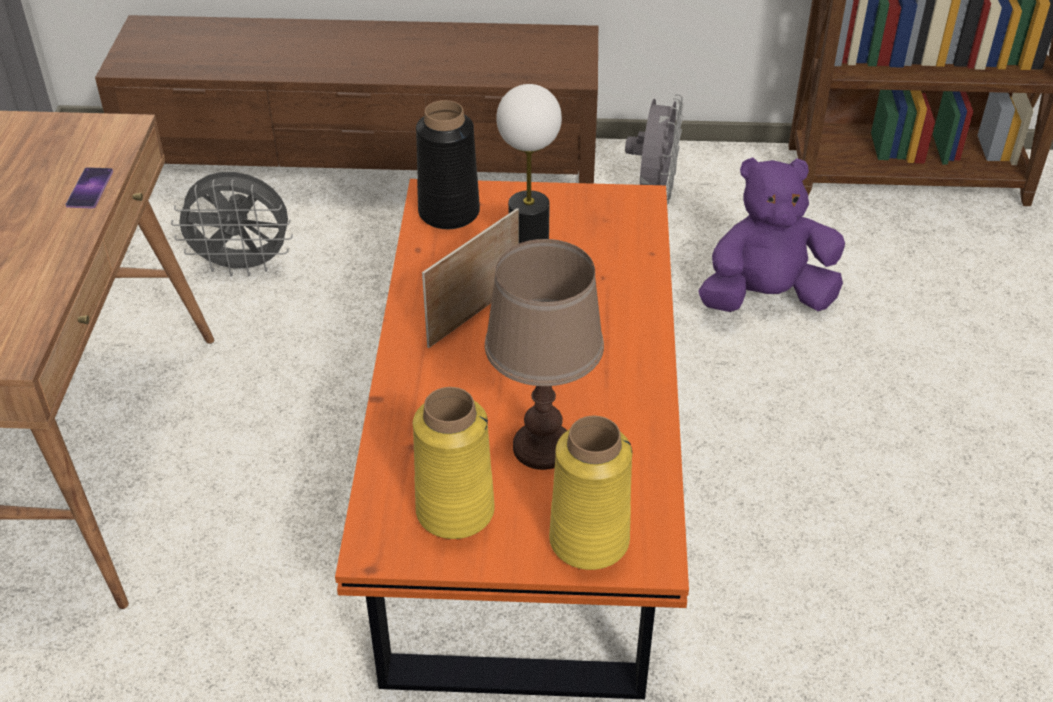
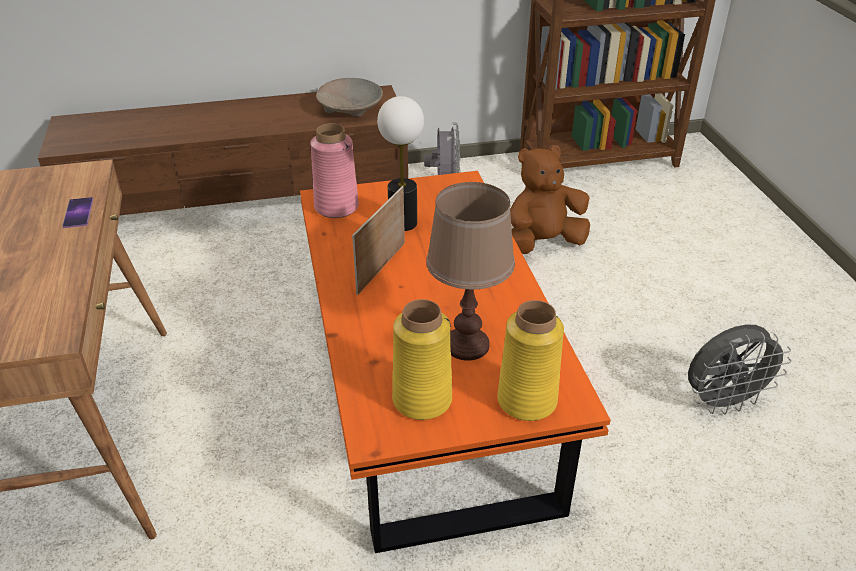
camera: 15 degrees left, 5 degrees down
grey fan [171,172,293,277] -> grey fan moved to [688,324,791,415]
black vase [416,100,480,229] -> pink vase [310,123,359,218]
purple plush toy [698,157,845,312] -> brown plush toy [510,145,590,254]
none -> beige bowl [316,78,383,117]

